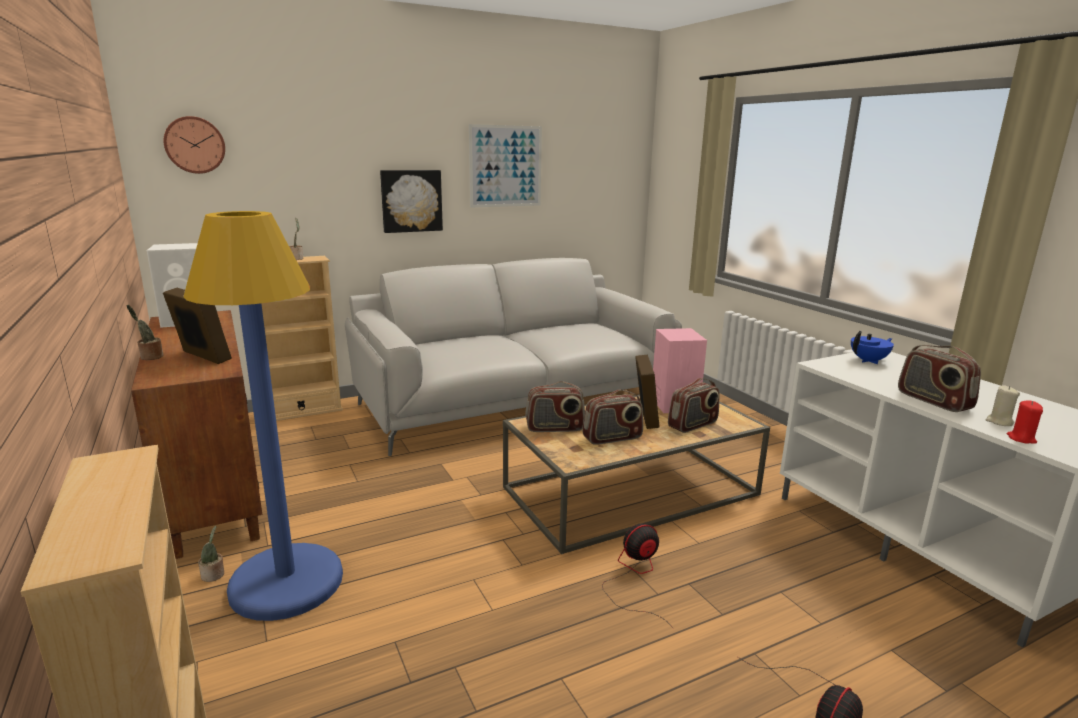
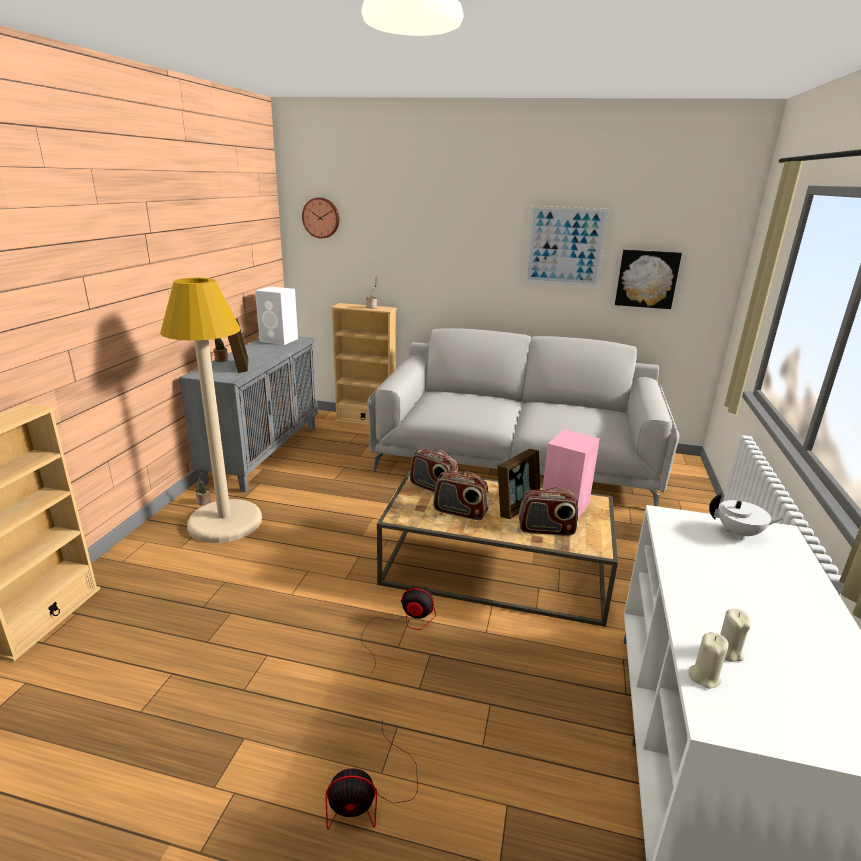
camera: 40 degrees right, 5 degrees up
brown cabinet [131,310,262,559] -> grey cabinet [179,336,318,492]
blue floor lamp [183,211,343,621] -> beige floor lamp [160,278,262,543]
picture [380,170,443,233] -> picture moved to [615,249,682,309]
blue teapot [851,331,894,364] -> white teapot [709,494,785,540]
radio [898,345,981,412] -> none
red candle [1007,400,1043,444] -> beige candle [688,632,728,689]

